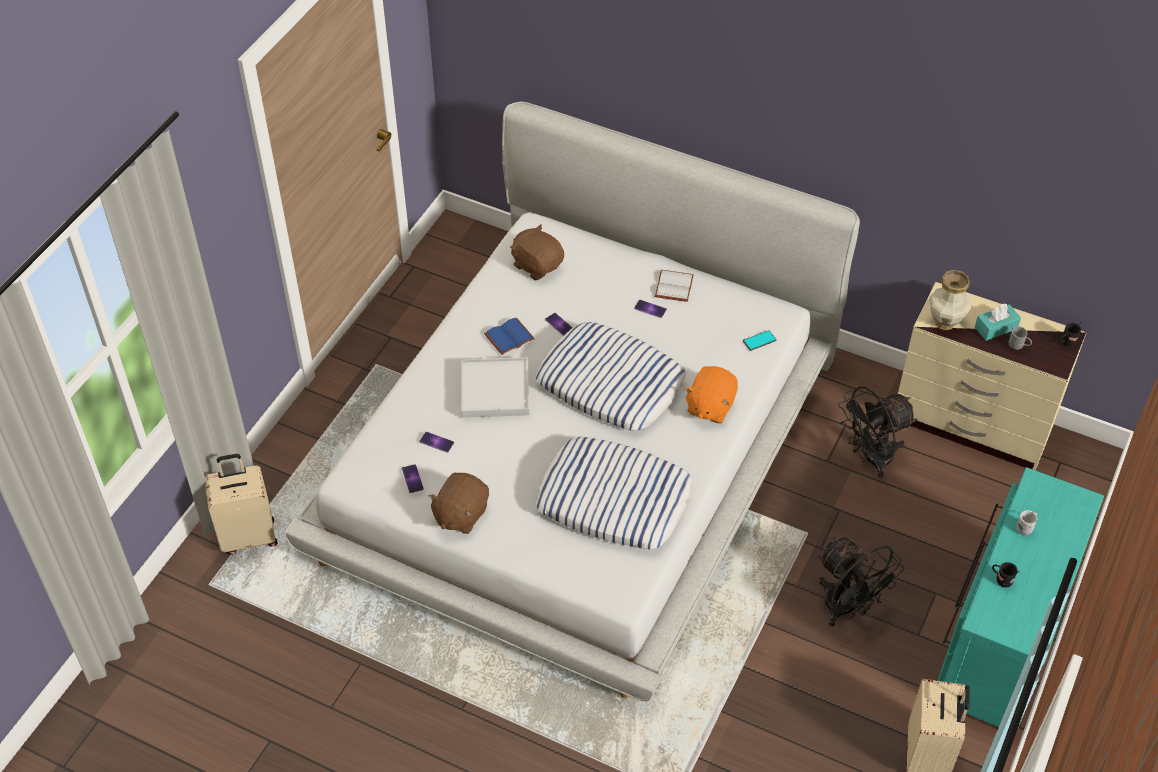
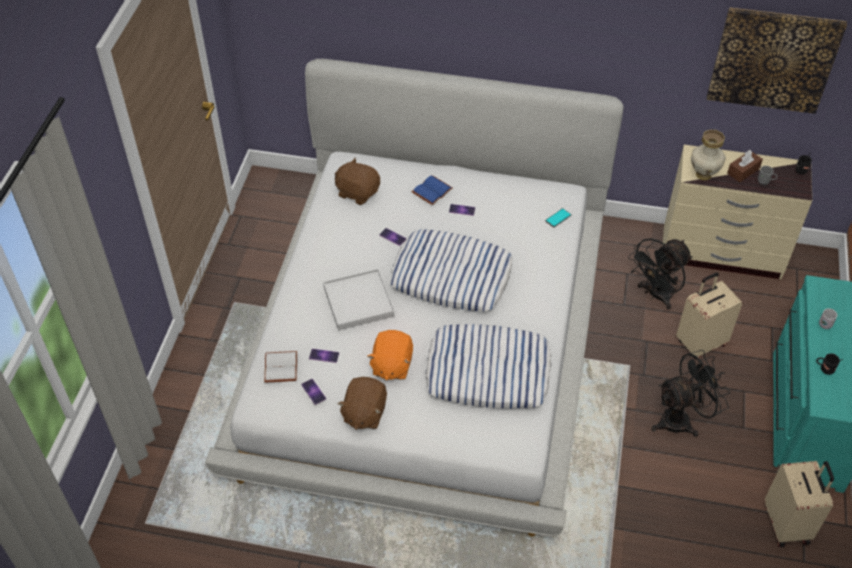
camera: 15 degrees left, 0 degrees up
beige suitcase [205,454,278,555] -> beige suitcase moved to [676,272,743,359]
blue book [484,318,535,355] -> blue book moved to [412,175,453,205]
white book [655,270,694,302] -> white book moved to [264,351,297,382]
orange plush toy [684,366,738,423] -> orange plush toy moved to [367,330,413,380]
black fan [818,537,904,627] -> black fan turned 60 degrees counterclockwise [651,350,730,437]
turquoise tissue box [975,304,1021,341] -> brown tissue box [727,150,763,182]
none -> picture [707,7,847,114]

